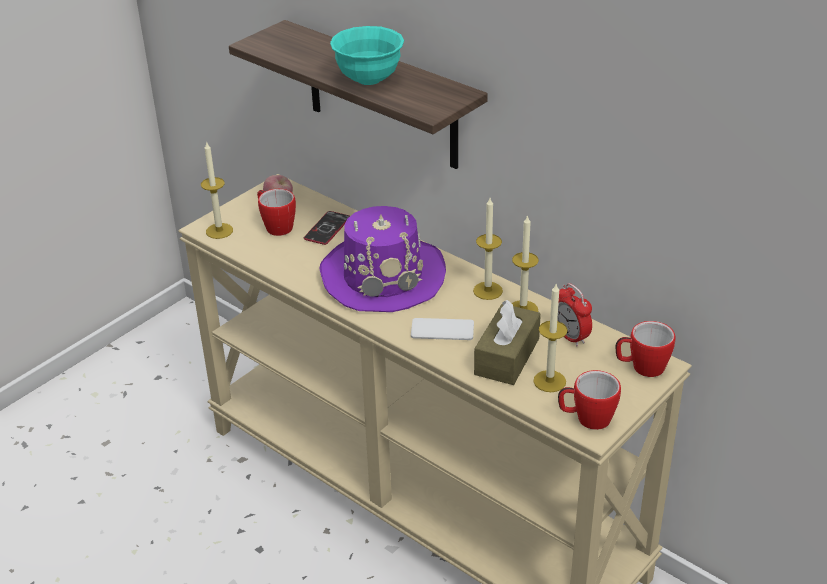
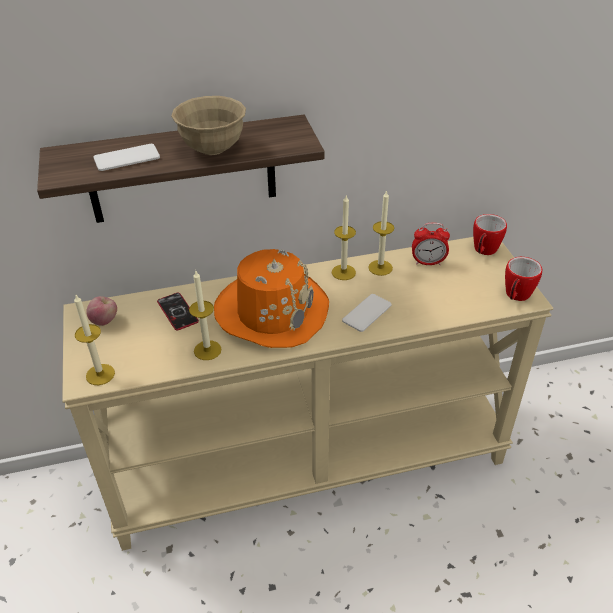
camera: 55 degrees left, 5 degrees up
mug [257,189,296,236] -> none
purple hat [319,206,446,312] -> orange hat [214,249,329,348]
turquoise bowl [330,26,404,85] -> beige bowl [171,96,246,155]
brown tissue box [474,300,541,385] -> none
candle [533,284,568,392] -> candle moved to [189,271,221,360]
none -> phone [93,144,160,171]

